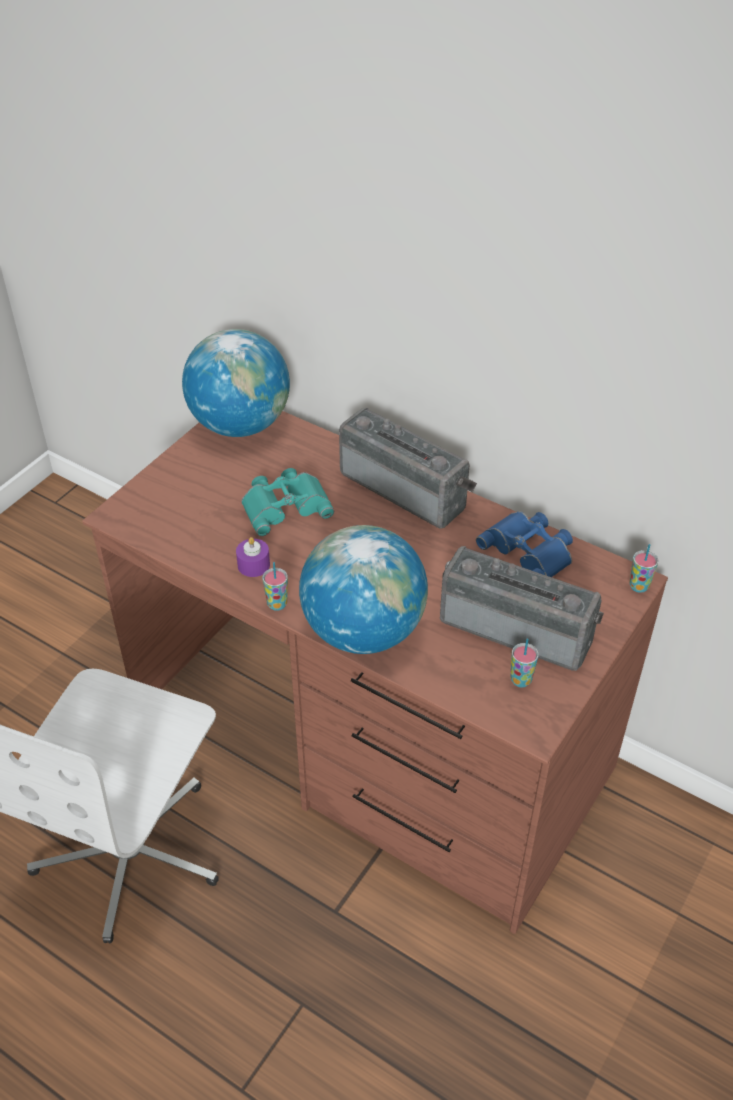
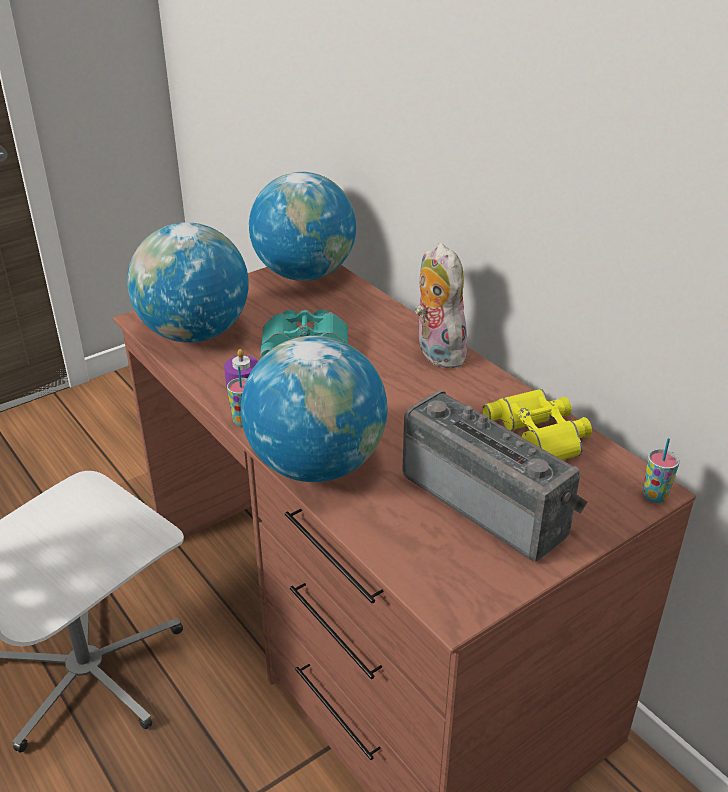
camera: 20 degrees right, 10 degrees down
radio [339,408,477,529] -> plush toy [415,243,471,368]
blue binoculars [476,511,573,577] -> yellow binoculars [482,389,592,460]
cup [511,638,539,687] -> none
none -> globe [127,222,249,343]

